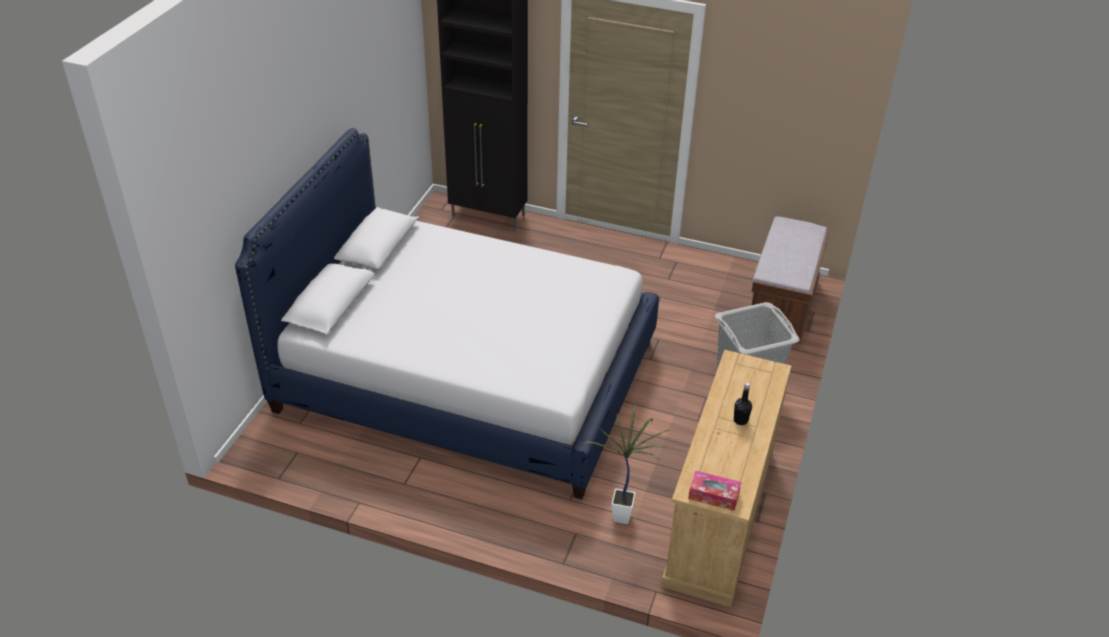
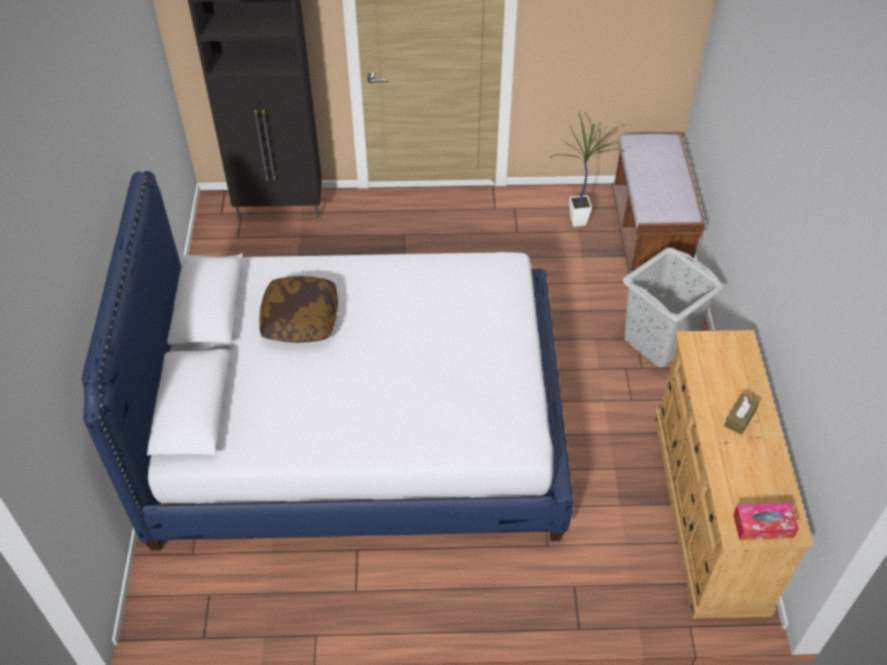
camera: 20 degrees left, 10 degrees up
potted plant [581,402,670,524] -> potted plant moved to [550,112,626,227]
black bottle [734,382,752,425] -> brown tissue box [724,394,759,435]
none -> pillow [259,276,338,343]

